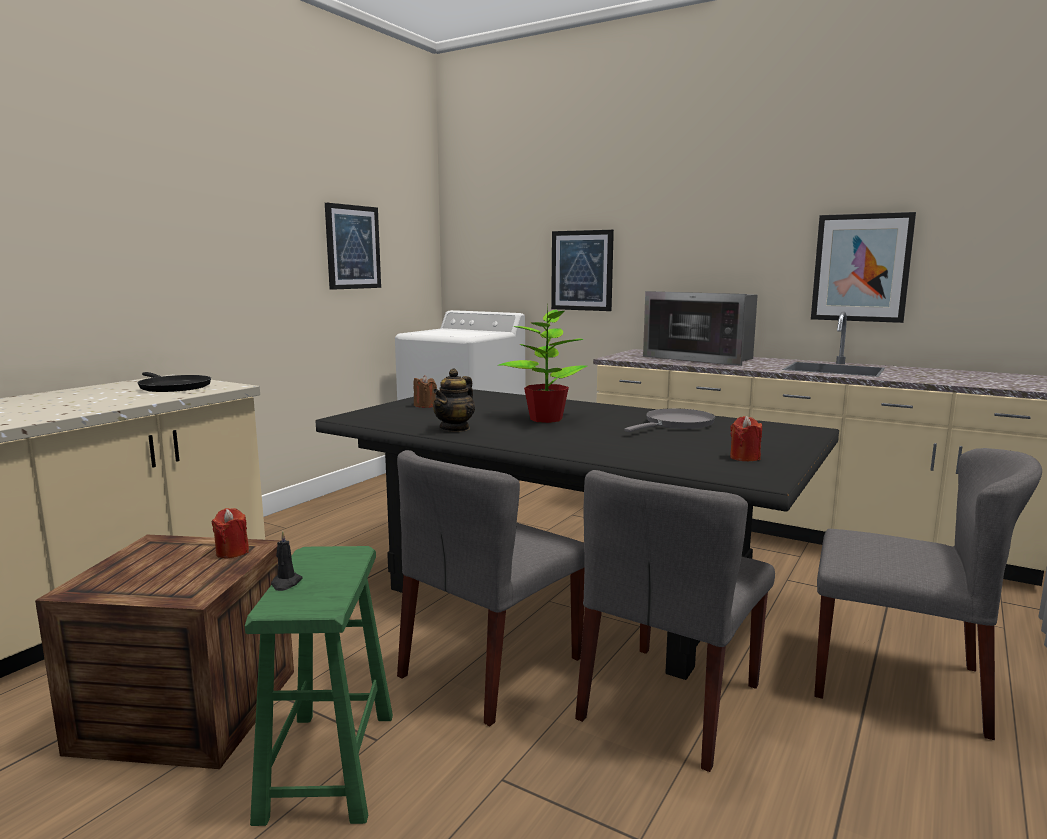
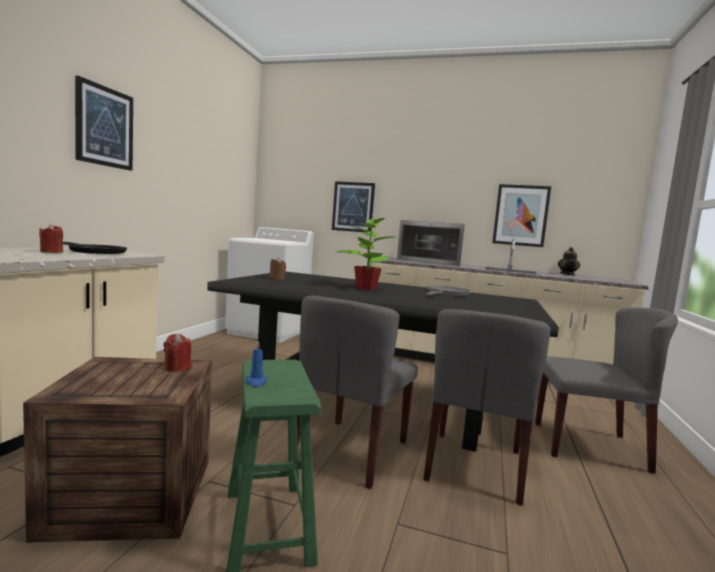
camera: 15 degrees left, 5 degrees down
black candle [271,530,303,591] -> blue candle [246,341,268,387]
picture [325,203,381,290] -> picture moved to [75,76,133,171]
teapot [433,368,475,432] -> teapot moved to [558,247,580,276]
red candle [730,416,762,461] -> red candle moved to [39,224,63,253]

